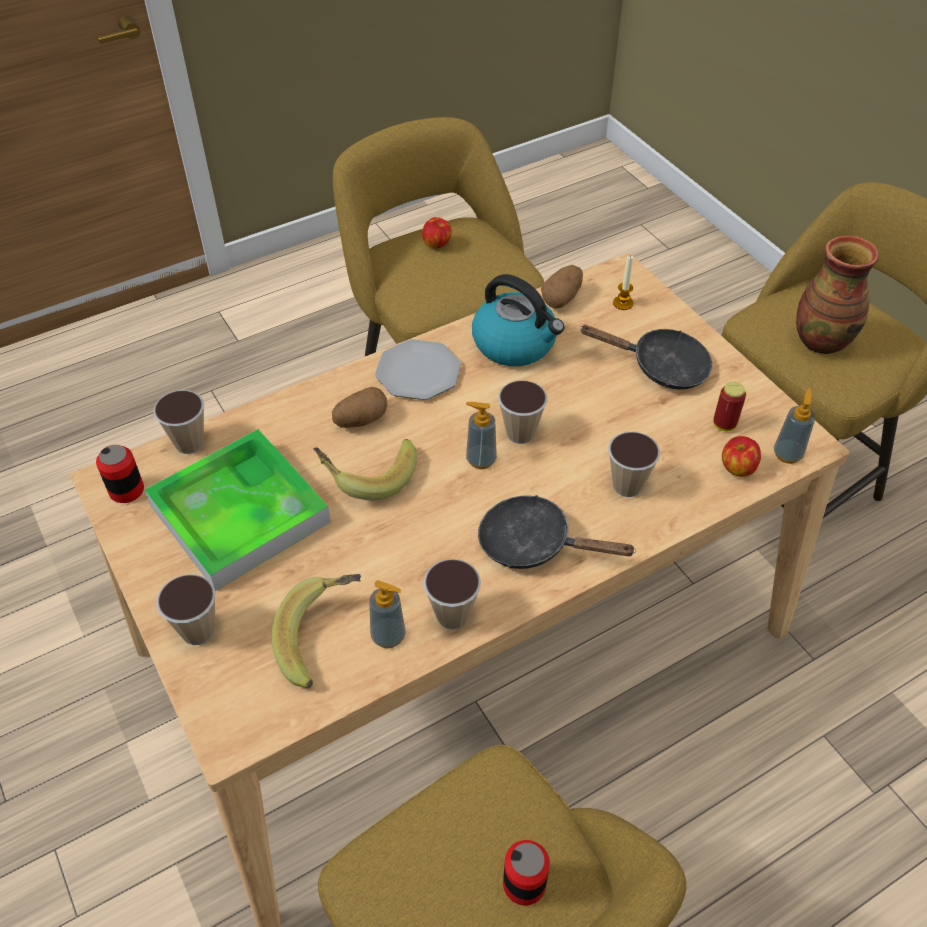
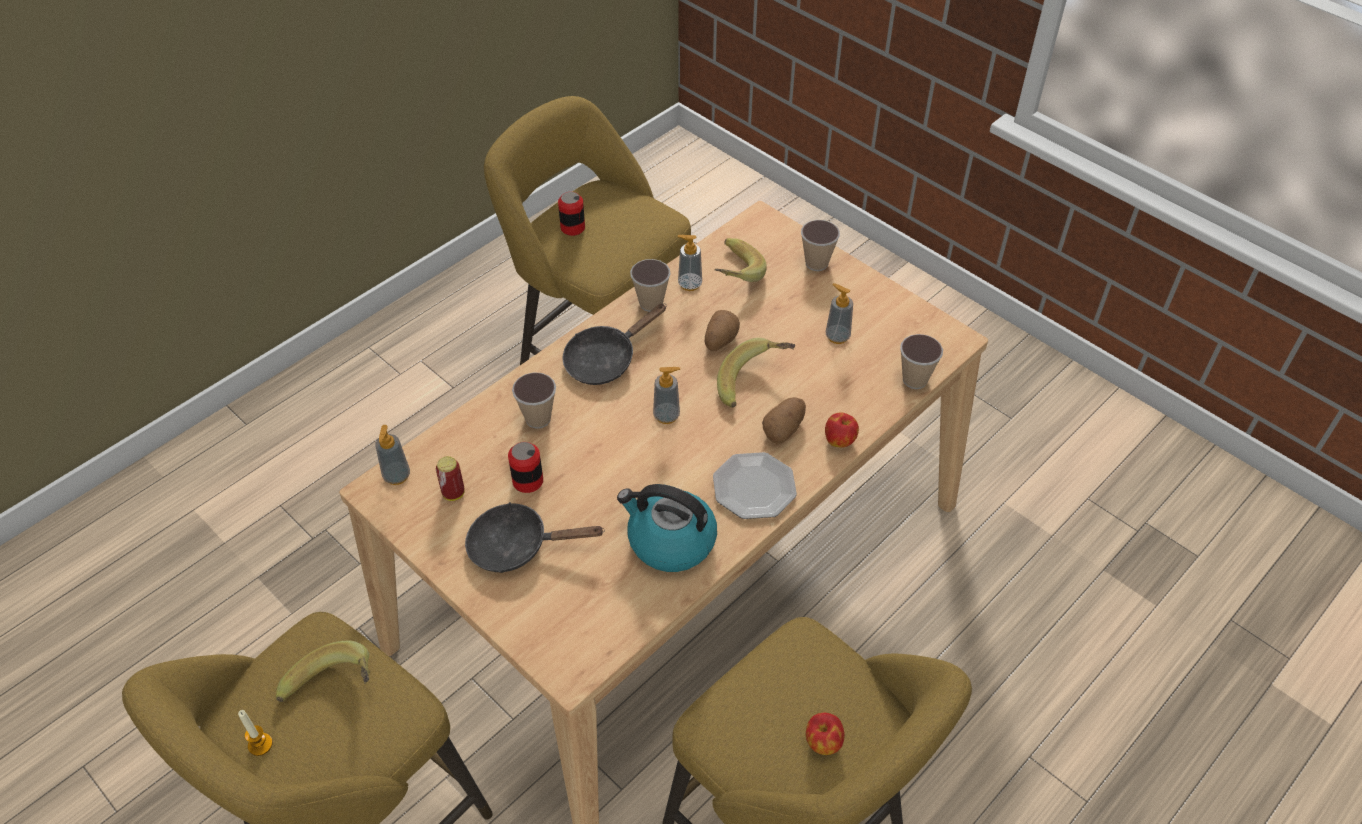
camera: 165 degrees right, 0 degrees up
can [96,445,144,503] -> can moved to [508,442,543,493]
tray [145,429,331,591] -> soap dispenser [826,283,853,344]
black frying pan [478,495,636,569] -> black frying pan turned 135 degrees clockwise [562,304,667,385]
cup [498,380,548,444] -> none
potato [541,265,583,309] -> potato moved to [705,310,740,351]
candle [613,255,633,310] -> candle moved to [238,710,273,756]
apple [722,436,761,477] -> apple moved to [825,413,859,448]
vase [796,235,879,354] -> banana [276,641,370,702]

